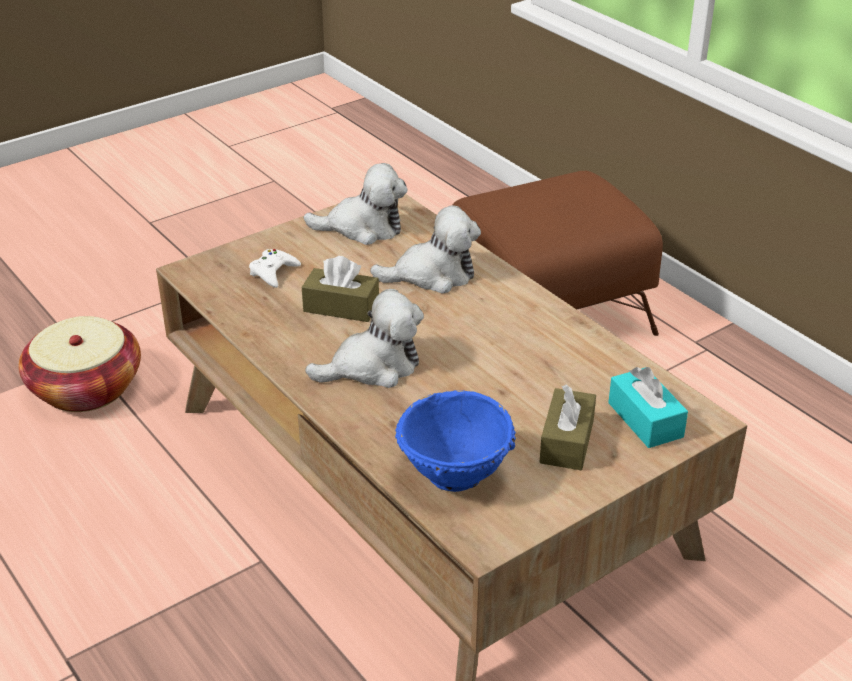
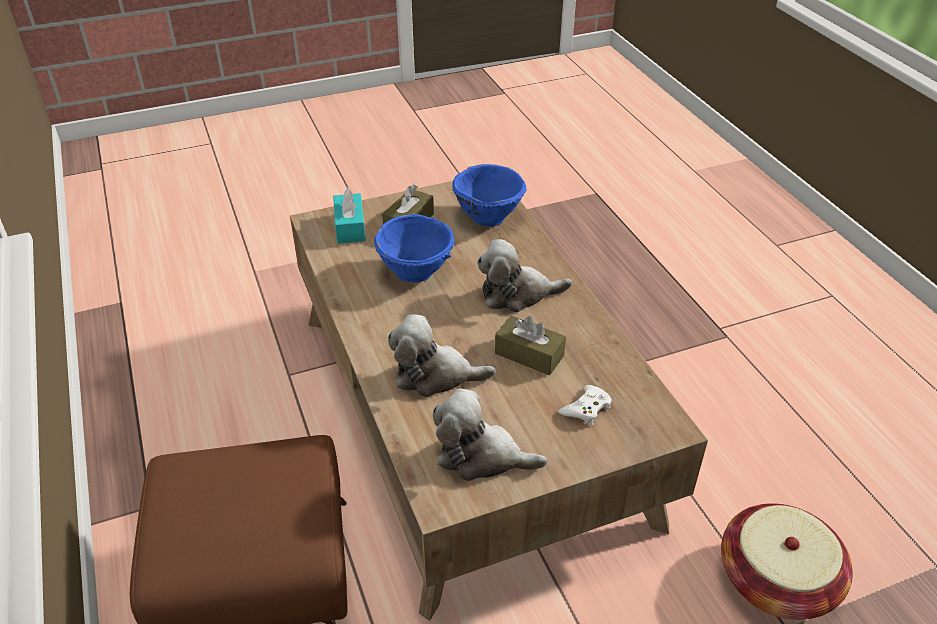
camera: 165 degrees left, 5 degrees up
none -> blue bowl [374,214,455,282]

